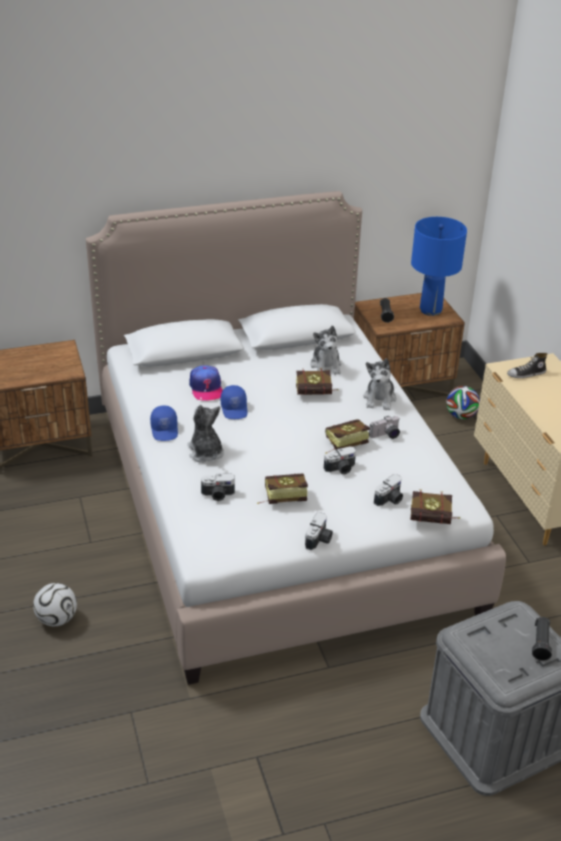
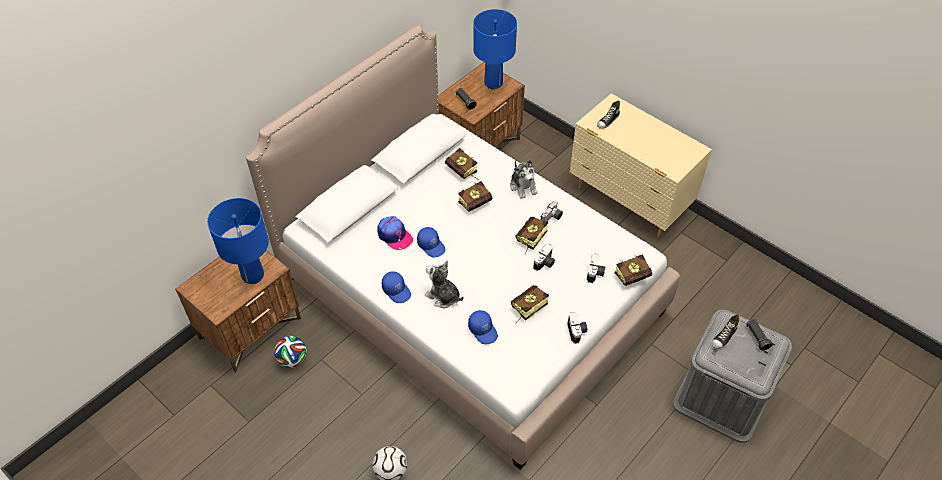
camera: 30 degrees left, 15 degrees up
camera [201,473,235,501] -> blue cap [468,310,498,344]
plush toy [310,325,341,375] -> book [445,148,479,180]
football [446,386,480,419] -> football moved to [274,336,307,368]
none -> blue table lamp [207,198,269,284]
none -> shoe [712,314,740,349]

